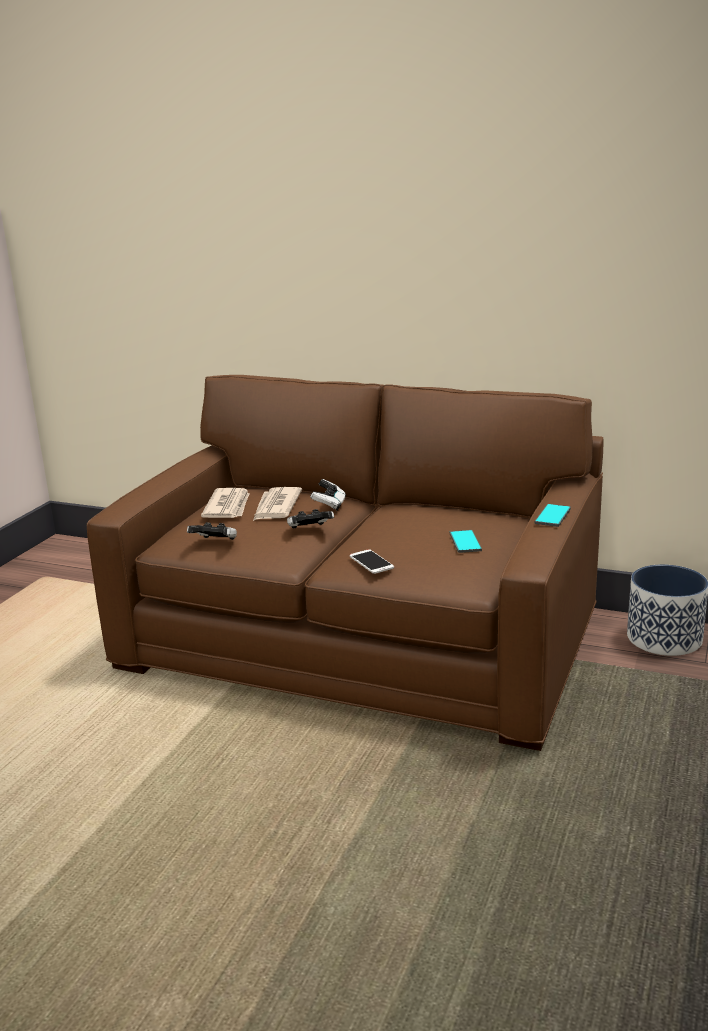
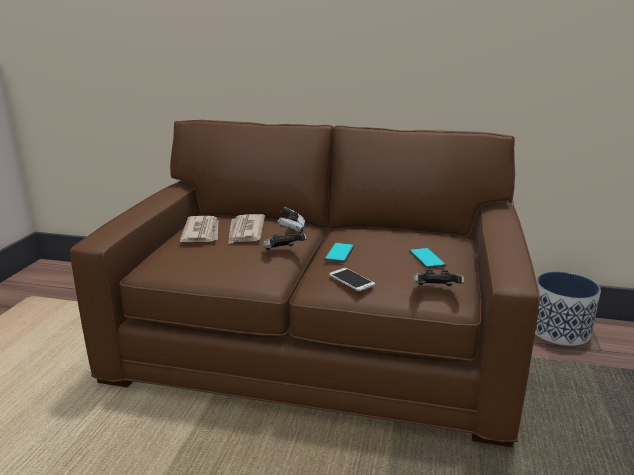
camera: 10 degrees left, 0 degrees up
game controller [187,522,237,540] -> game controller moved to [413,270,464,286]
phone [535,504,571,527] -> phone moved to [324,243,354,263]

